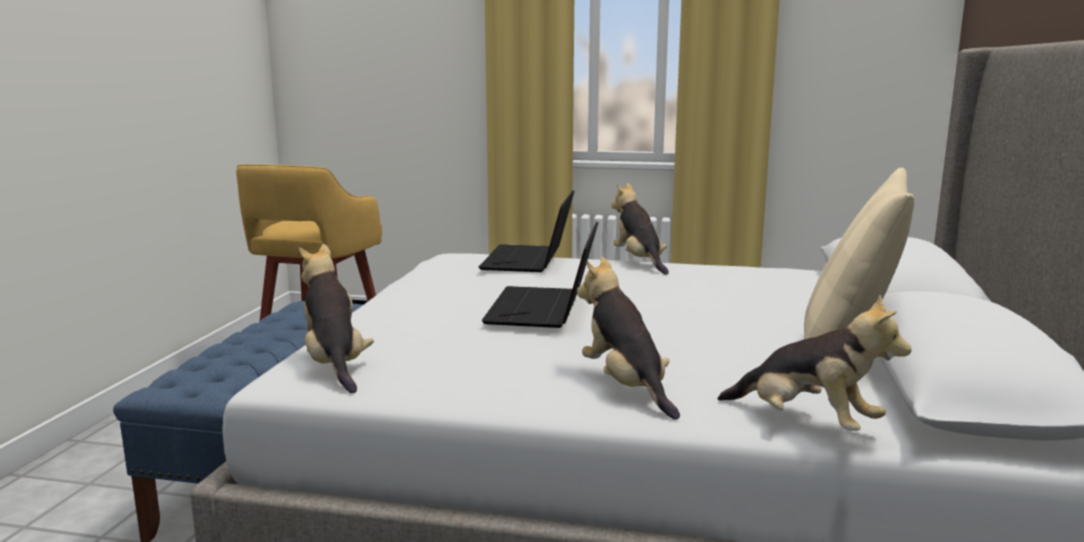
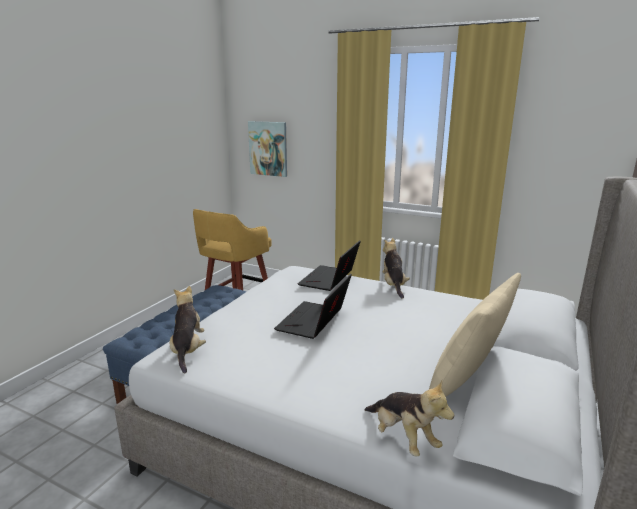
camera: 15 degrees right, 5 degrees up
plush toy [577,257,680,420] -> none
none -> picture [248,121,287,177]

